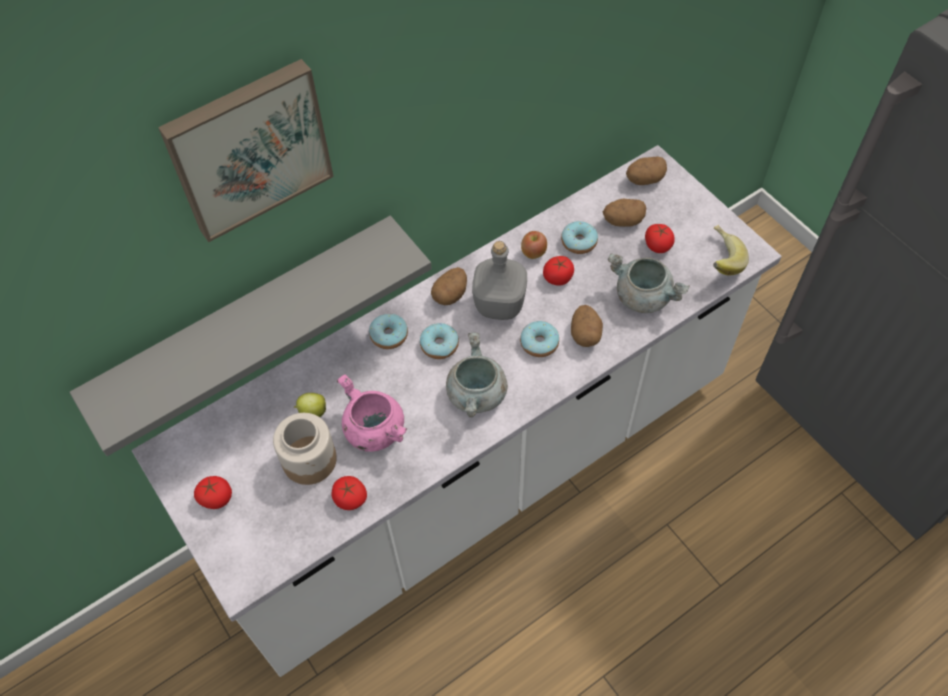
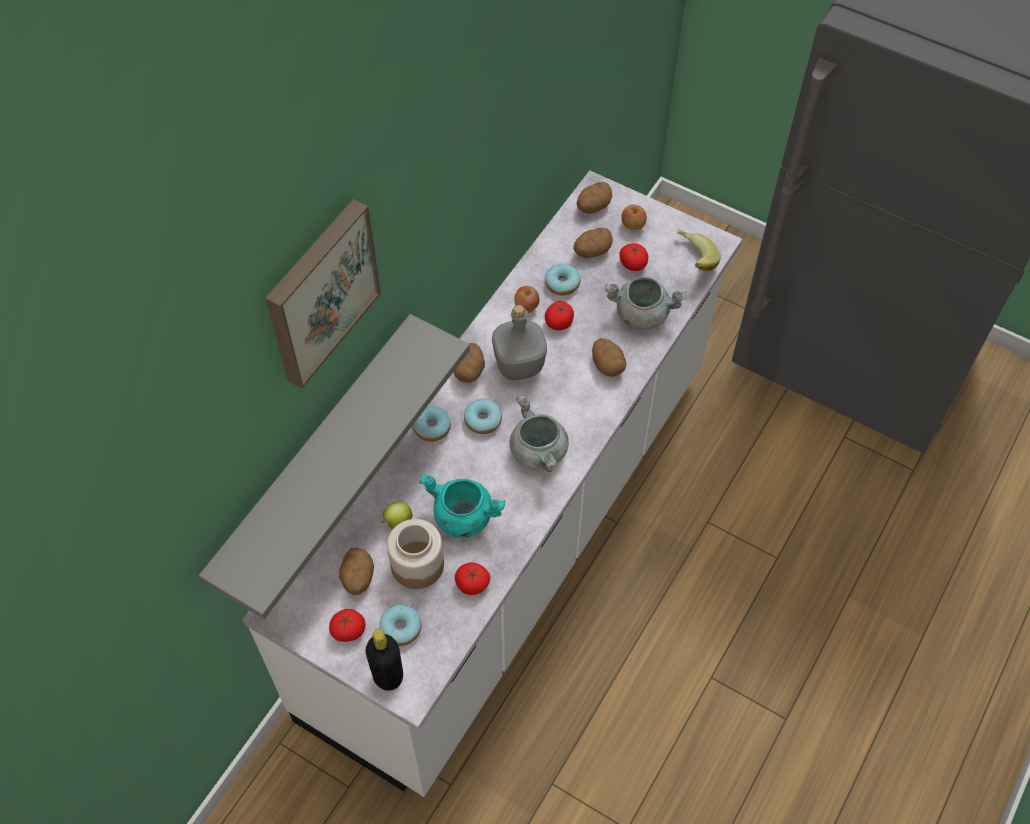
camera: 25 degrees left, 0 degrees up
pink cooking pot [337,374,407,452] -> turquoise cooking pot [420,474,505,538]
donut [520,321,559,357] -> donut moved to [379,605,421,646]
none -> potato [339,547,374,595]
none -> black bottle [366,628,403,691]
none -> apple [621,205,647,230]

